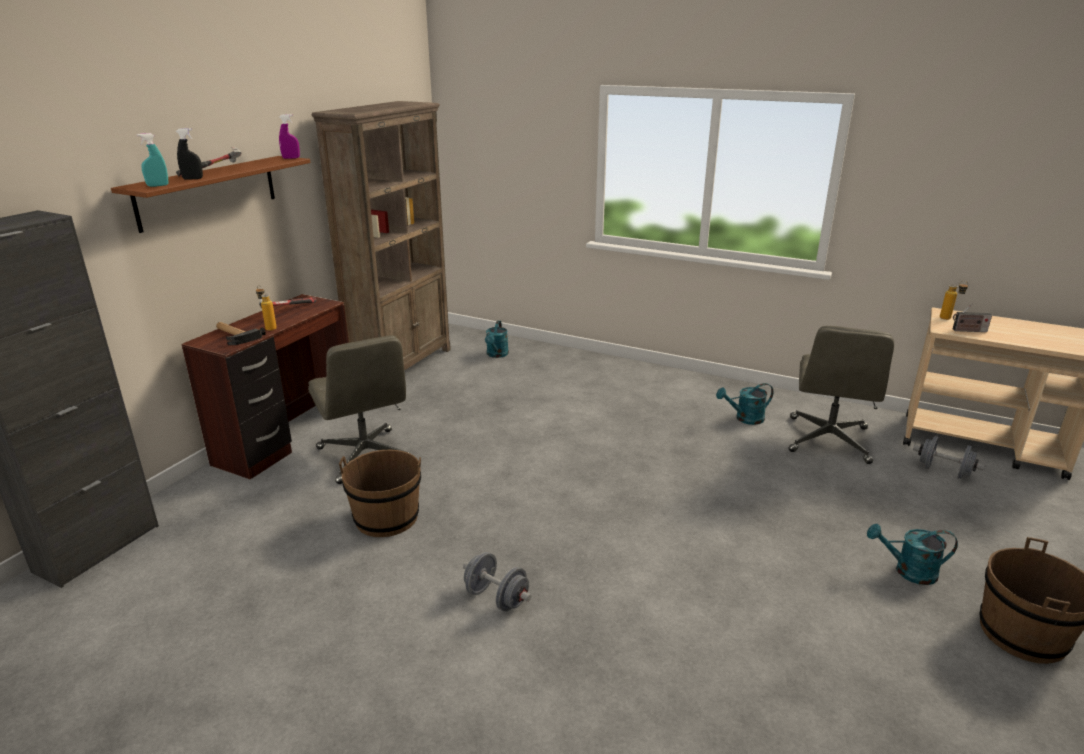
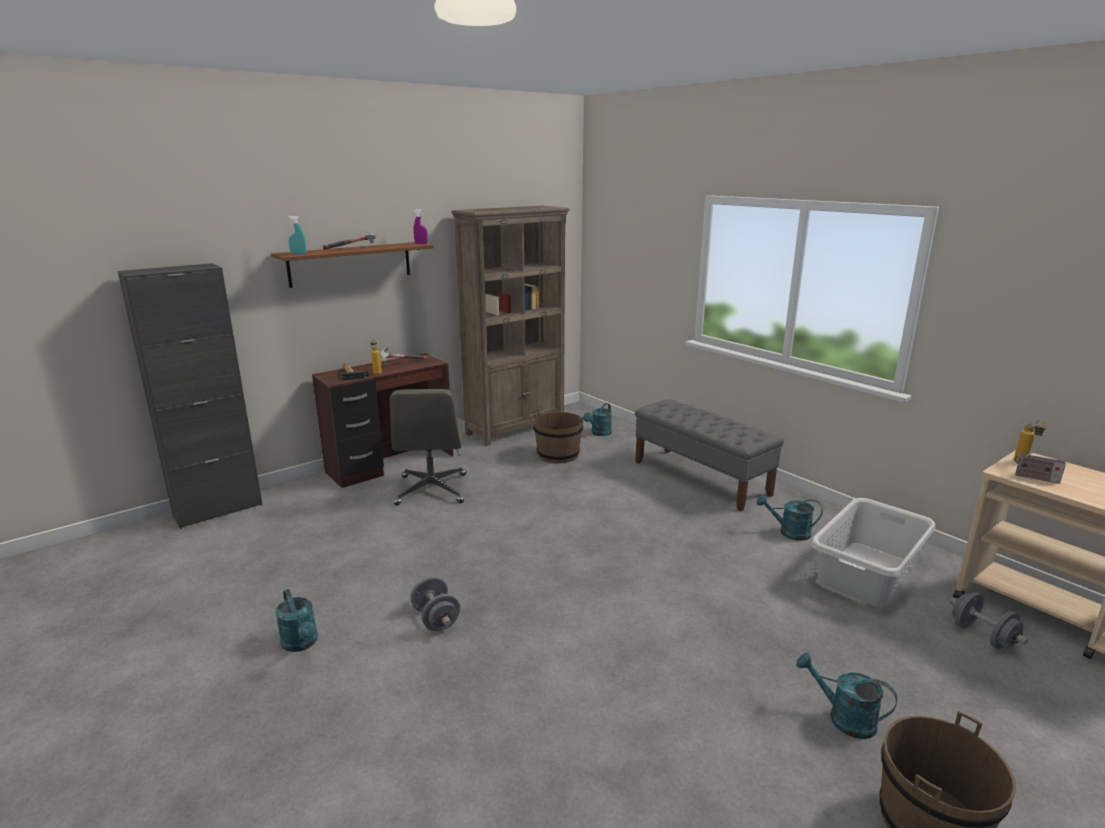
camera: 25 degrees right, 5 degrees down
black spray bottle [176,128,203,180] -> none
brown bucket [339,450,421,537] -> brown bucket moved to [533,408,584,463]
grey office chair [789,326,894,464] -> grey laundry basket [810,498,936,607]
none -> turquoise watering can [275,589,318,652]
none -> grey bench [635,399,784,512]

